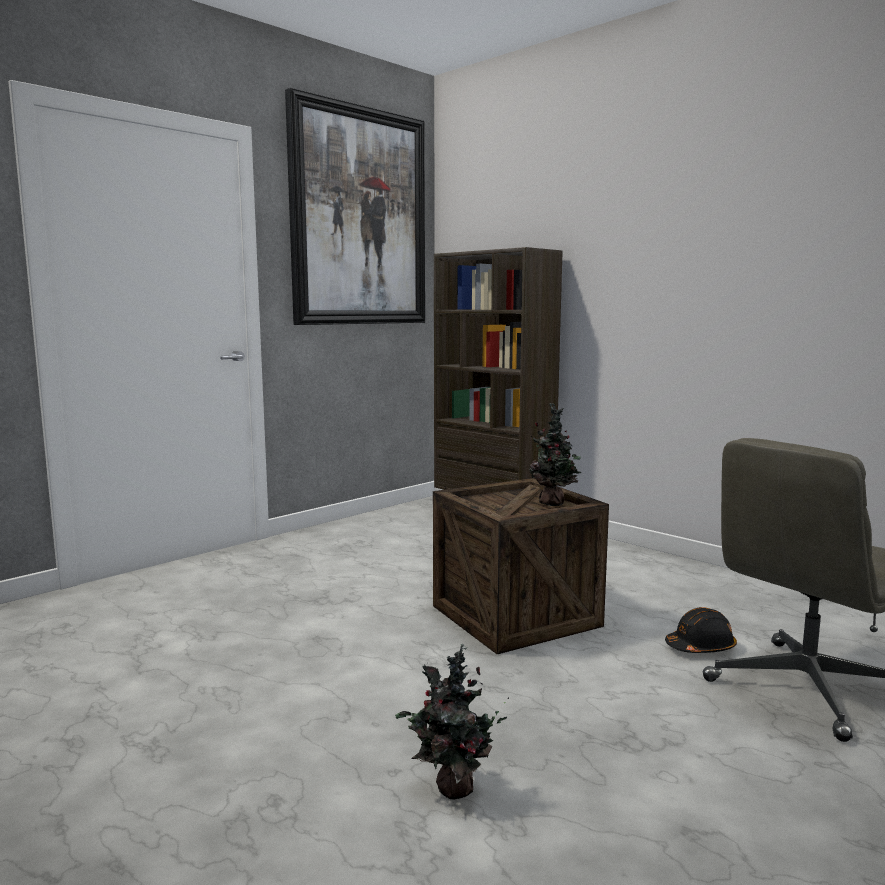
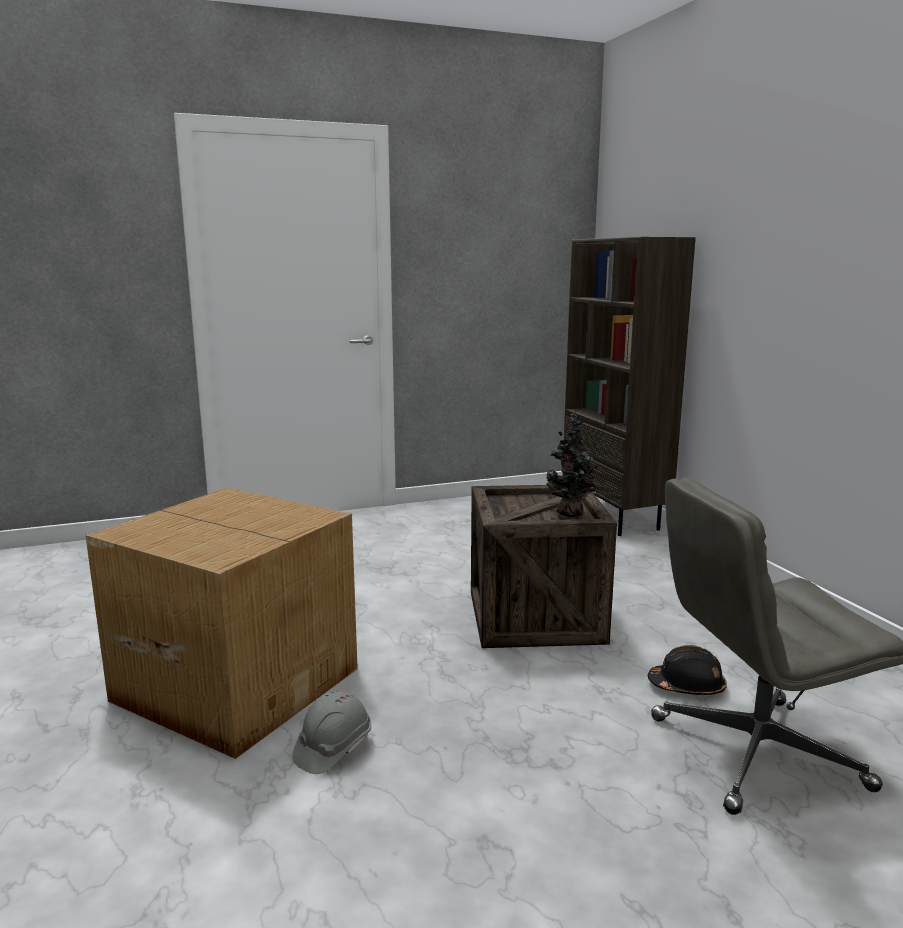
camera: 25 degrees right, 5 degrees up
picture [285,88,425,325] -> none
potted plant [395,644,509,800] -> grey hard hat [292,691,372,774]
none -> cardboard box [85,488,358,759]

